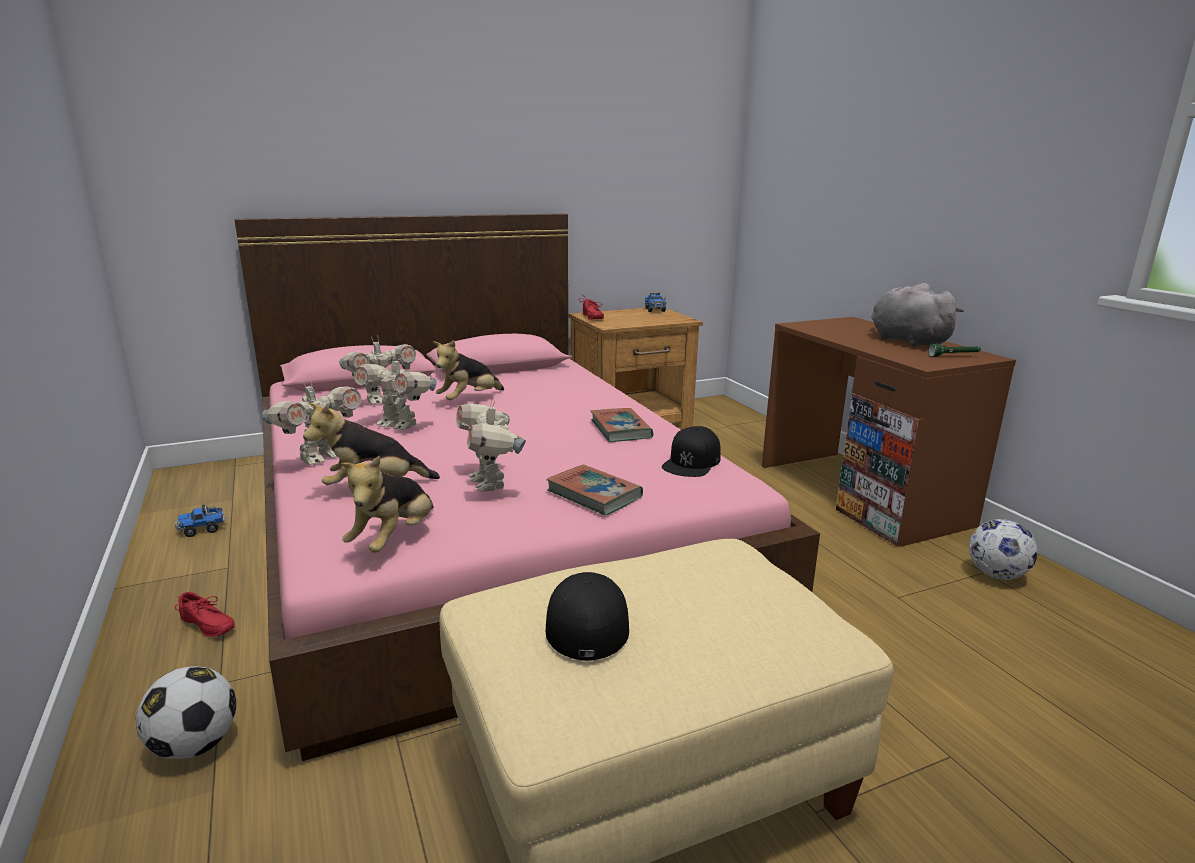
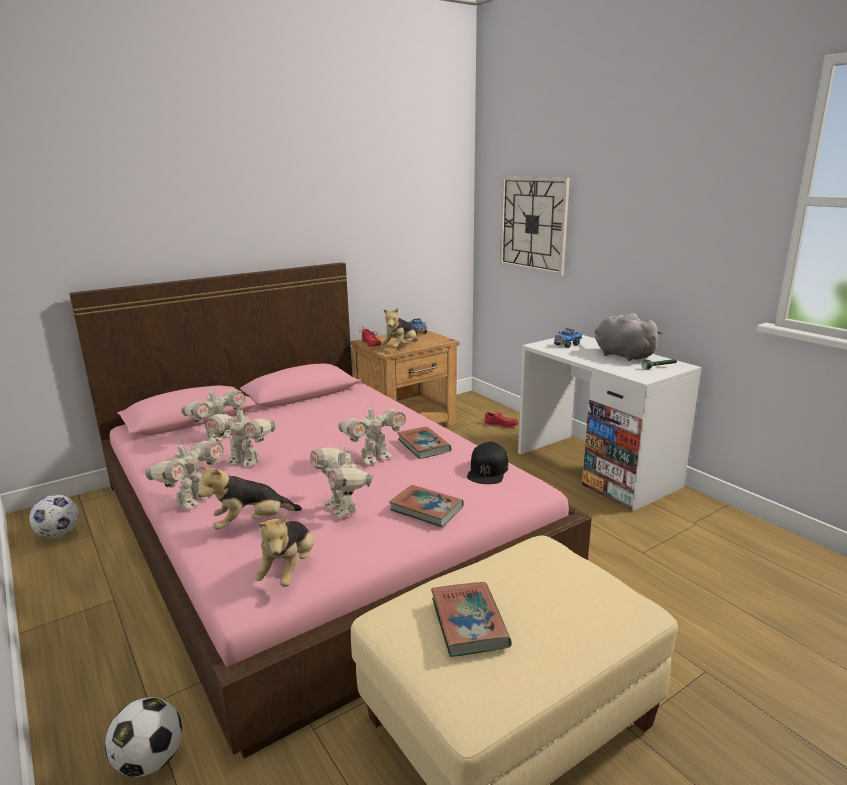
camera: 10 degrees left, 0 degrees up
toy truck [175,504,226,537] -> toy truck moved to [554,328,582,348]
red shoe [175,592,235,637] -> red shoe moved to [485,411,519,427]
plush toy [433,340,504,400] -> plush toy moved to [381,308,417,348]
black cap [546,572,629,661] -> book [431,582,512,657]
brown desk [762,317,1016,547] -> white desk [518,335,702,511]
football [969,519,1037,580] -> football moved to [29,495,79,538]
none -> toy robot [338,402,406,464]
none -> wall clock [500,177,570,276]

